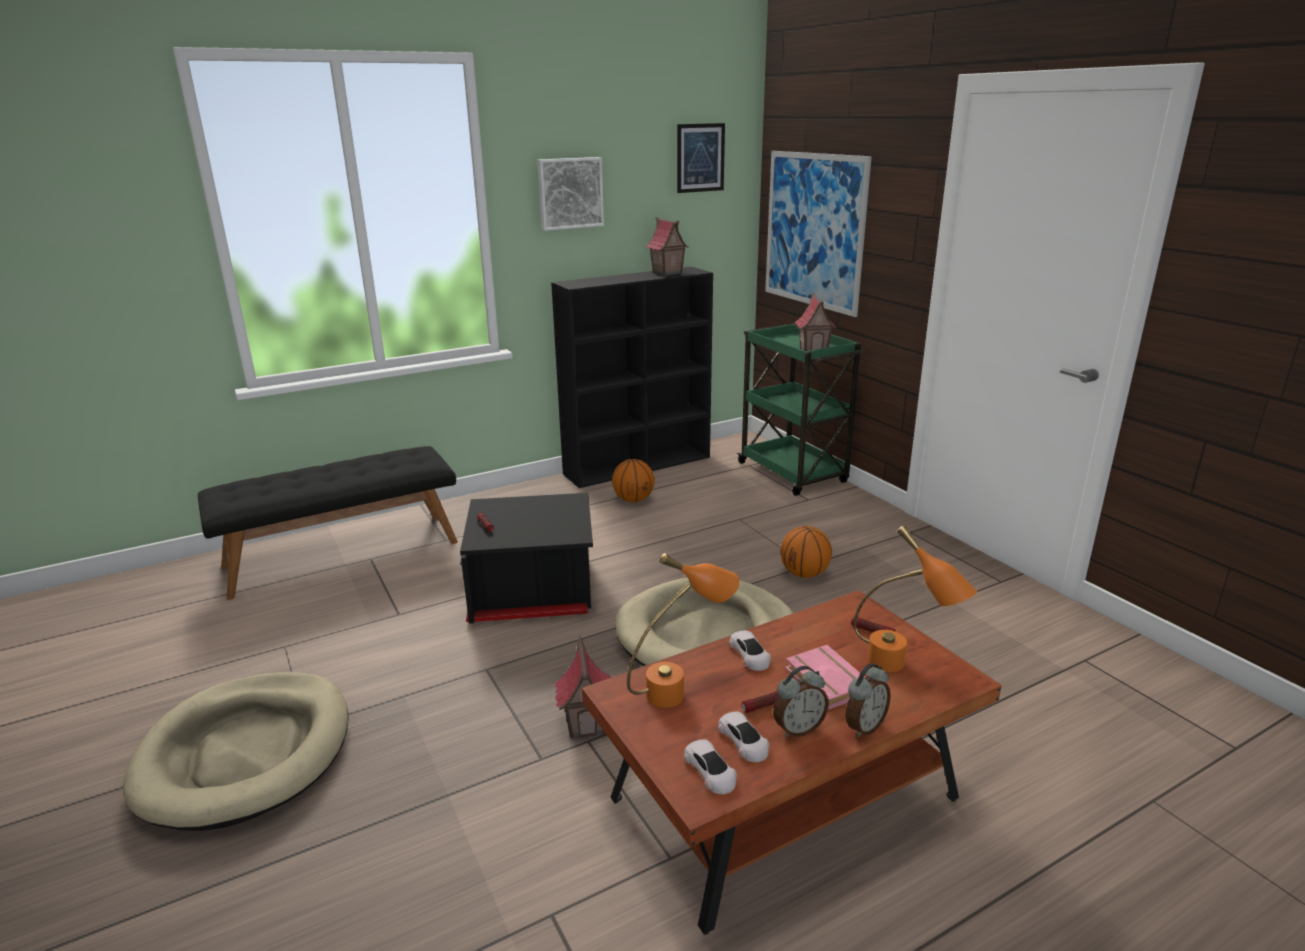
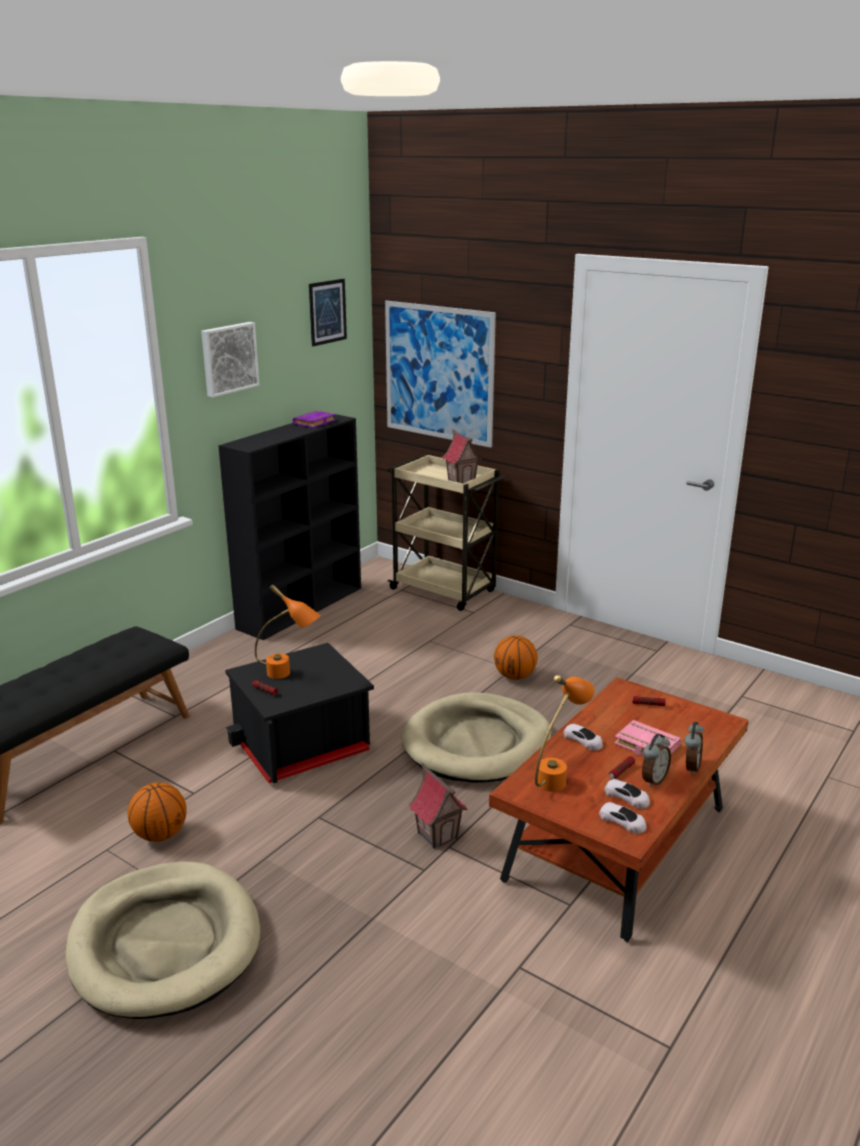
camera: 25 degrees left, 0 degrees up
basketball [612,459,655,502] -> basketball moved to [128,782,187,842]
toy house [646,217,689,276] -> purple book [292,411,336,428]
green cart [737,323,864,496] -> beige cart [387,454,505,611]
orange table lamp [854,526,977,672] -> orange table lamp moved to [255,584,321,679]

